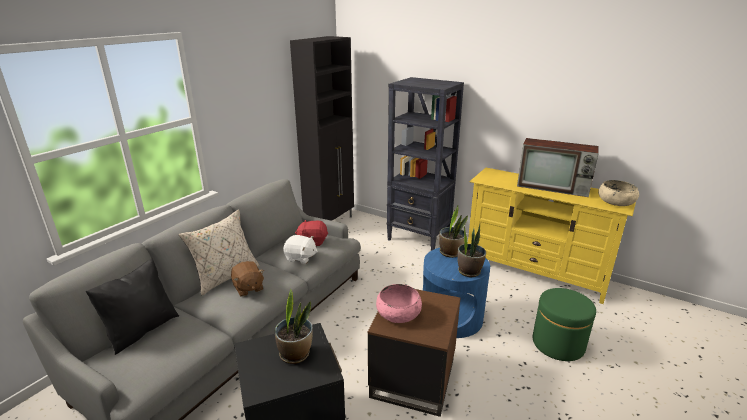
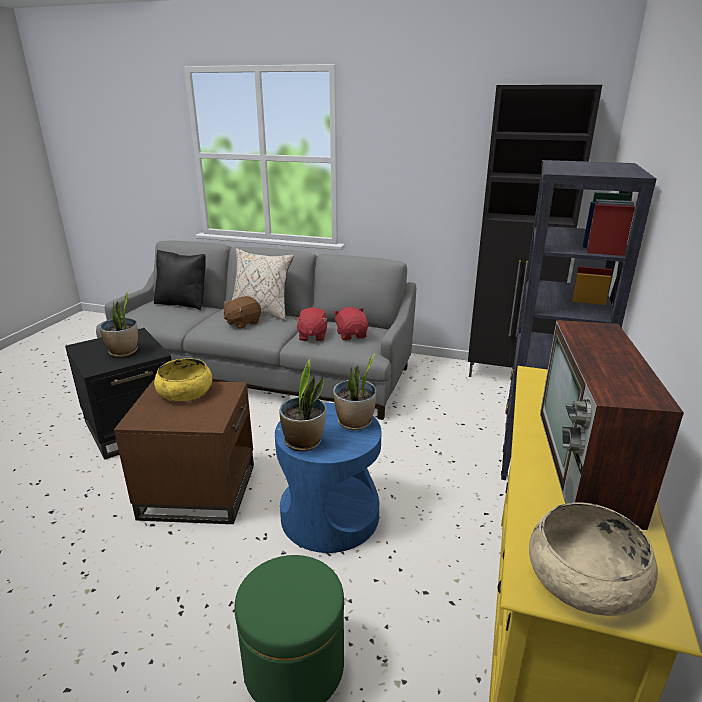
camera: 75 degrees right, 0 degrees up
white plush toy [283,235,318,264] -> red plush toy [295,307,328,341]
pink bowl [376,284,422,323] -> yellow bowl [154,358,212,401]

